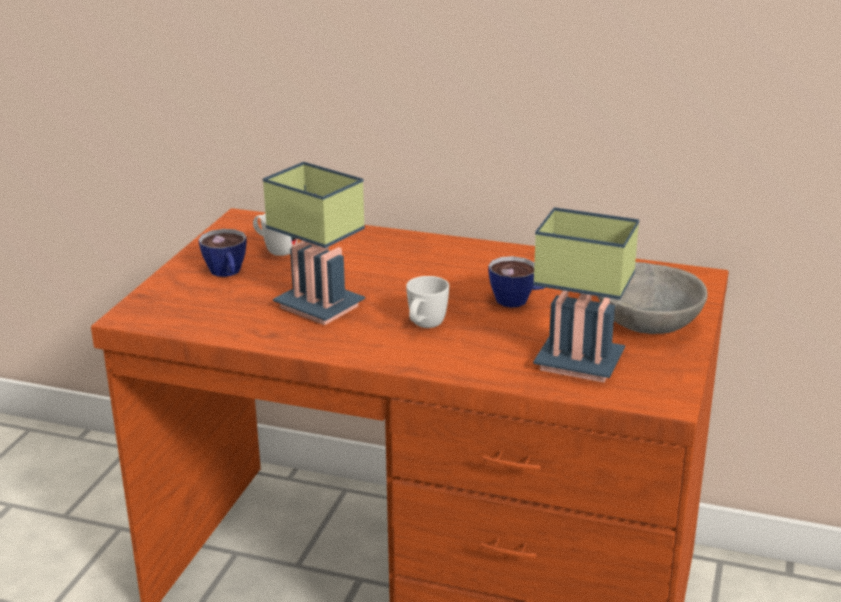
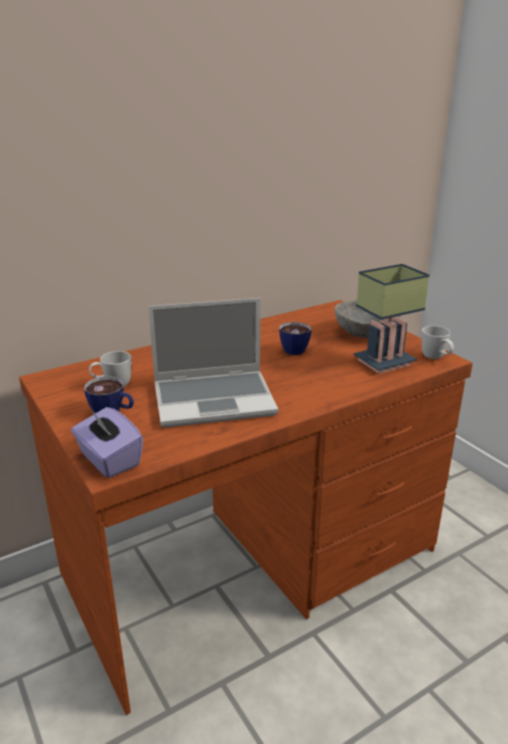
camera: 50 degrees left, 0 degrees up
table lamp [263,162,365,325] -> laptop [148,298,278,428]
white mug [406,276,449,328] -> white mug moved to [421,326,454,359]
none -> purple tissue box [71,407,143,478]

